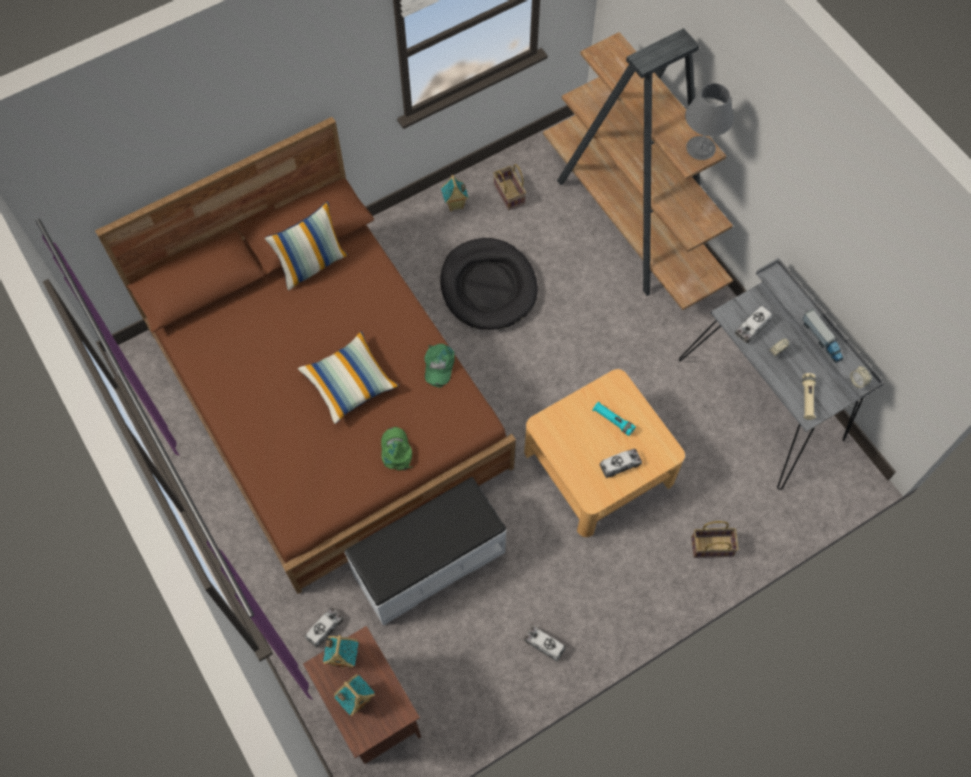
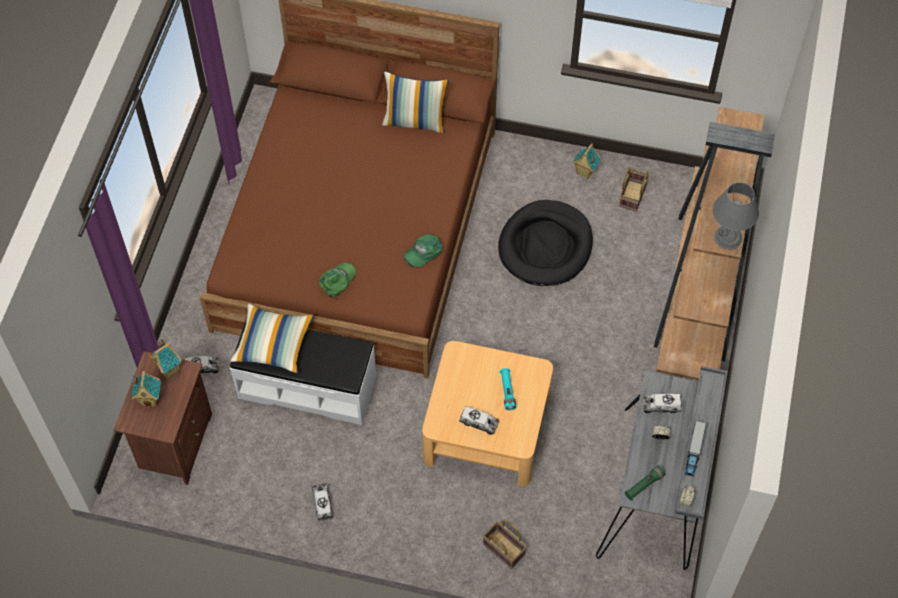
camera: 45 degrees right, 5 degrees down
pillow [298,332,399,424] -> pillow moved to [231,304,314,373]
beige flashlight [802,373,816,420] -> green flashlight [625,465,666,501]

